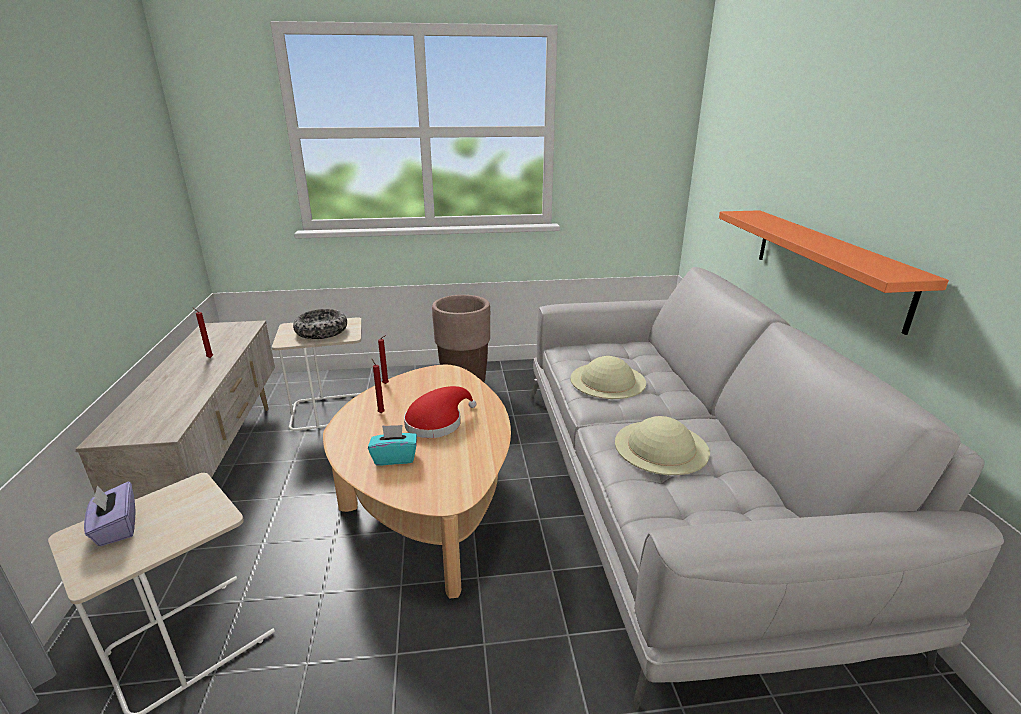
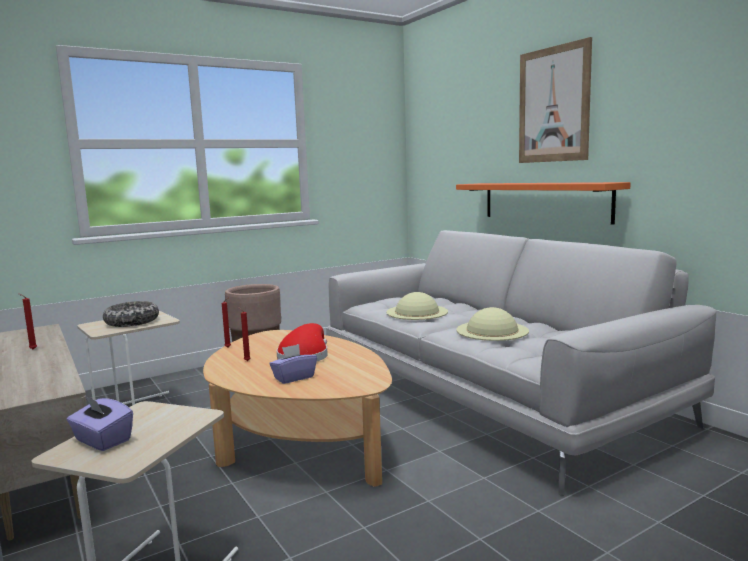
camera: 25 degrees left, 15 degrees down
turquoise tissue box [368,425,417,465] -> purple tissue box [270,344,317,384]
none -> picture [519,37,592,163]

